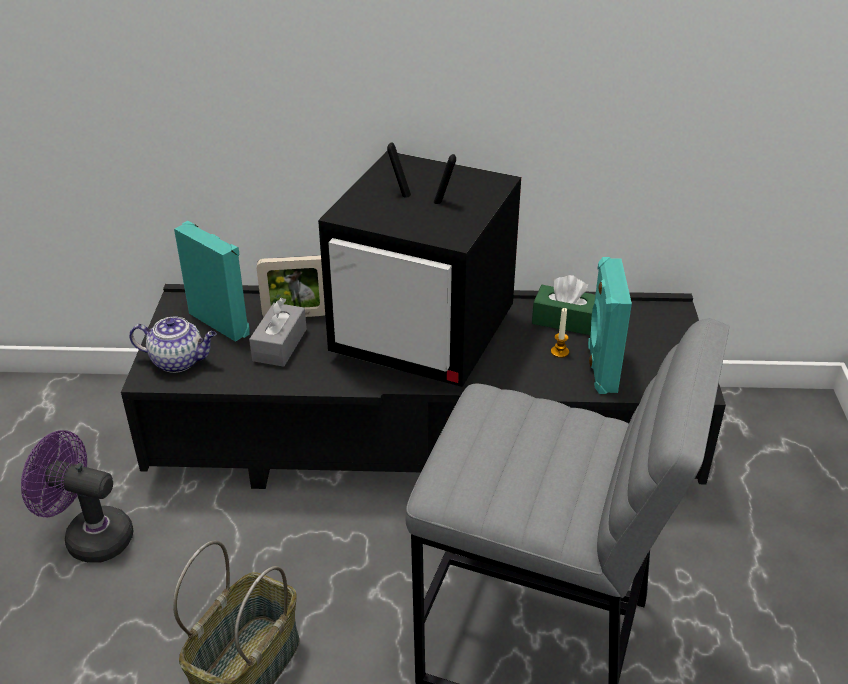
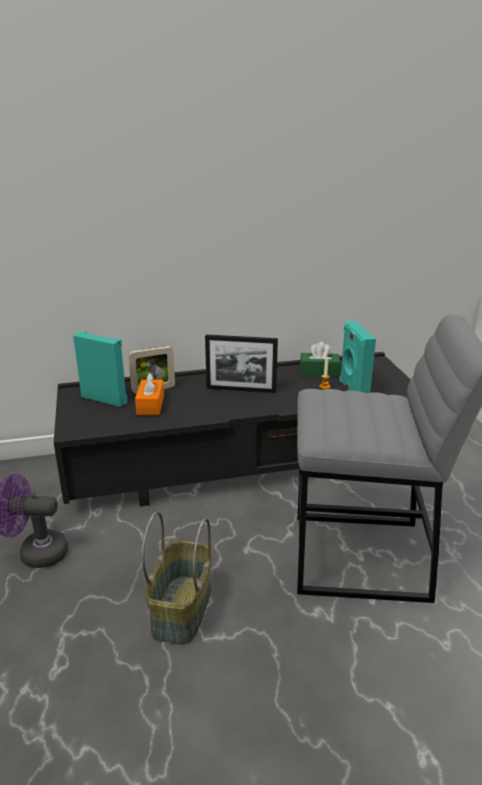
camera: 15 degrees left, 10 degrees down
teapot [129,317,216,373] -> none
grey tissue box [249,298,307,367] -> orange tissue box [135,372,164,415]
television [318,142,521,387] -> picture frame [205,334,278,393]

